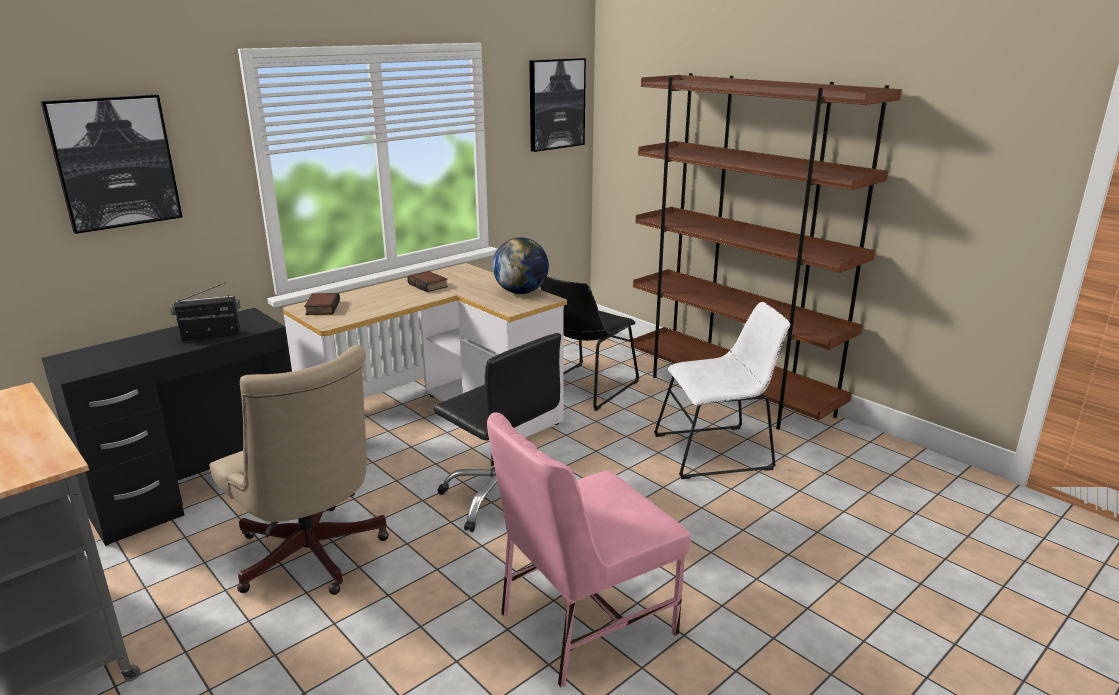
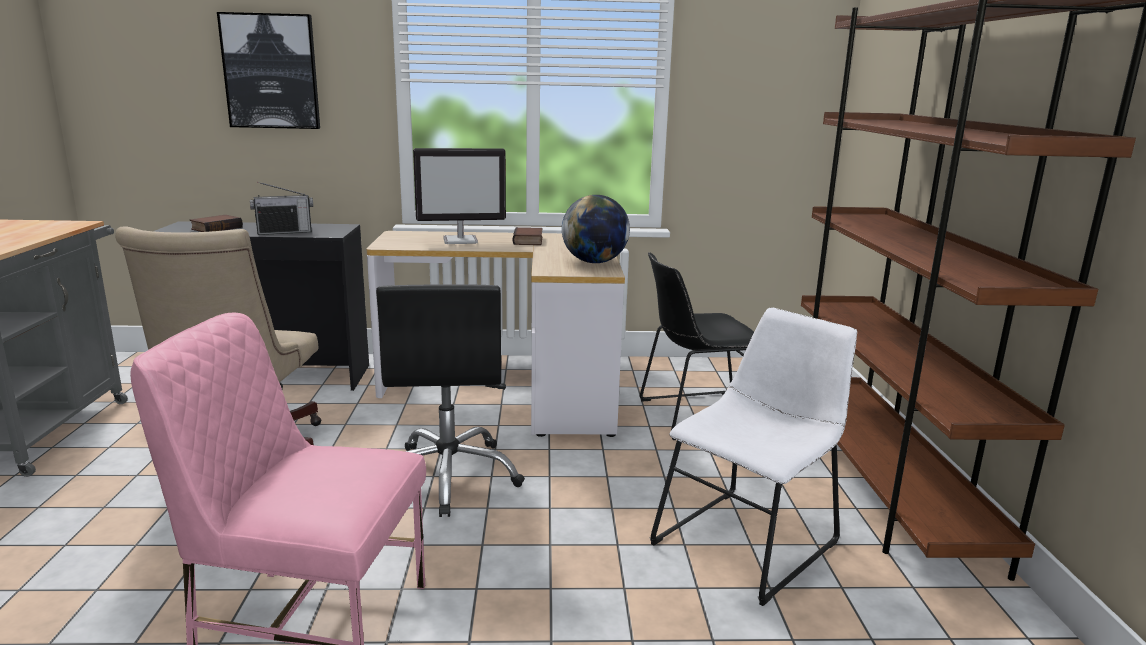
camera: 40 degrees right, 5 degrees down
radio [170,282,241,342] -> radio turned 135 degrees clockwise [250,182,313,235]
book [304,293,340,315] -> book moved to [190,215,243,232]
picture [529,58,586,152] -> none
white chair [654,302,790,479] -> white chair turned 75 degrees counterclockwise [649,307,857,606]
none -> monitor [413,148,506,244]

